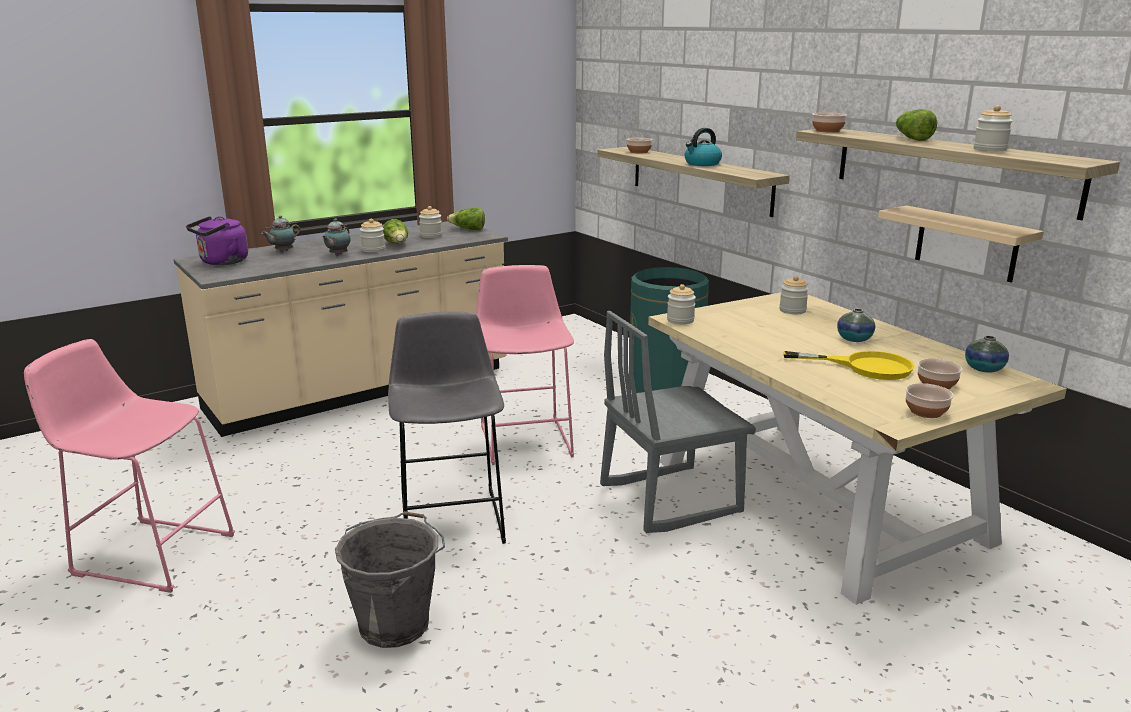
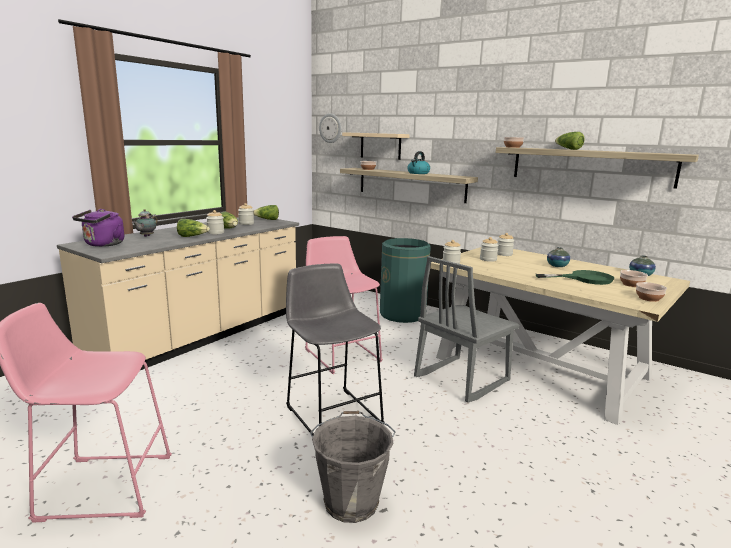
camera: 20 degrees left, 5 degrees down
teapot [322,218,350,256] -> lettuce [177,219,210,237]
yellow frying pan [783,351,914,380] -> green frying pan [536,270,614,285]
beige shelf [878,205,1044,283] -> beige shelf moved to [342,132,410,160]
jar [974,105,1013,151] -> jar moved to [480,237,499,262]
none -> wall clock [319,113,341,143]

